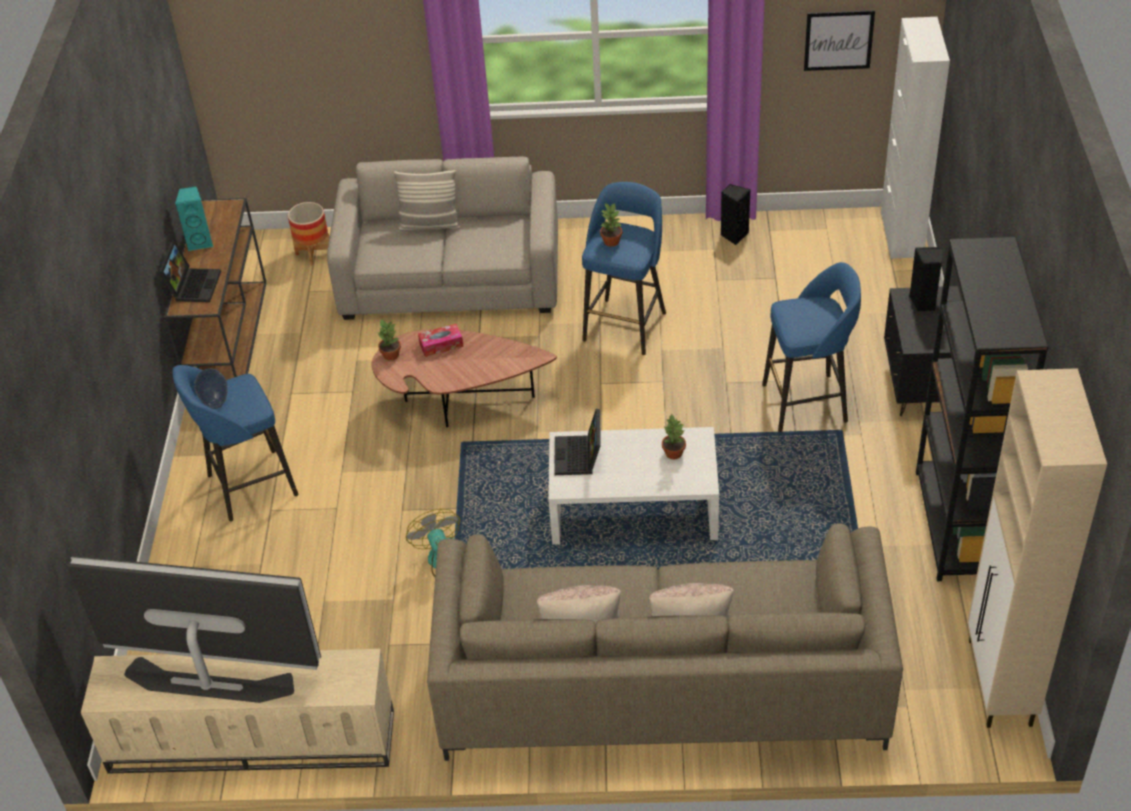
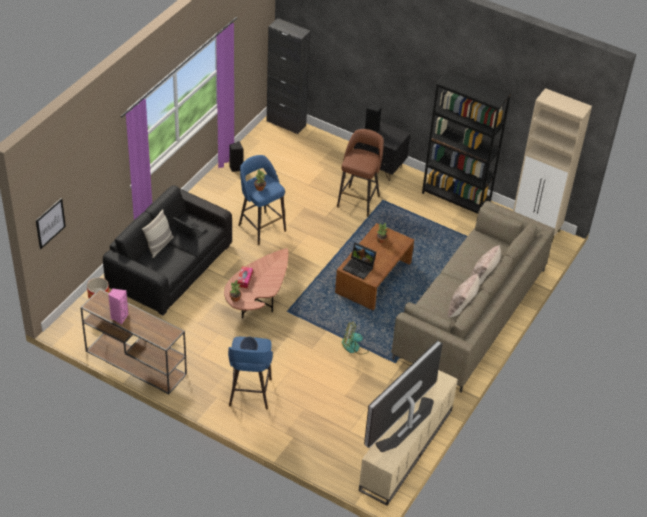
camera: 65 degrees left, 0 degrees up
laptop [159,241,221,302] -> laptop moved to [173,217,206,240]
turquoise speaker [175,186,213,251] -> pink speaker [108,288,128,324]
beige sofa [327,157,558,320] -> black sofa [103,185,232,316]
white coffee table [548,427,719,545] -> brown coffee table [335,223,414,310]
blue stool [762,262,861,432] -> brown stool [337,129,384,217]
picture [804,10,875,71] -> picture moved to [36,198,66,249]
white cabinet [881,17,950,259] -> black cabinet [267,18,311,135]

